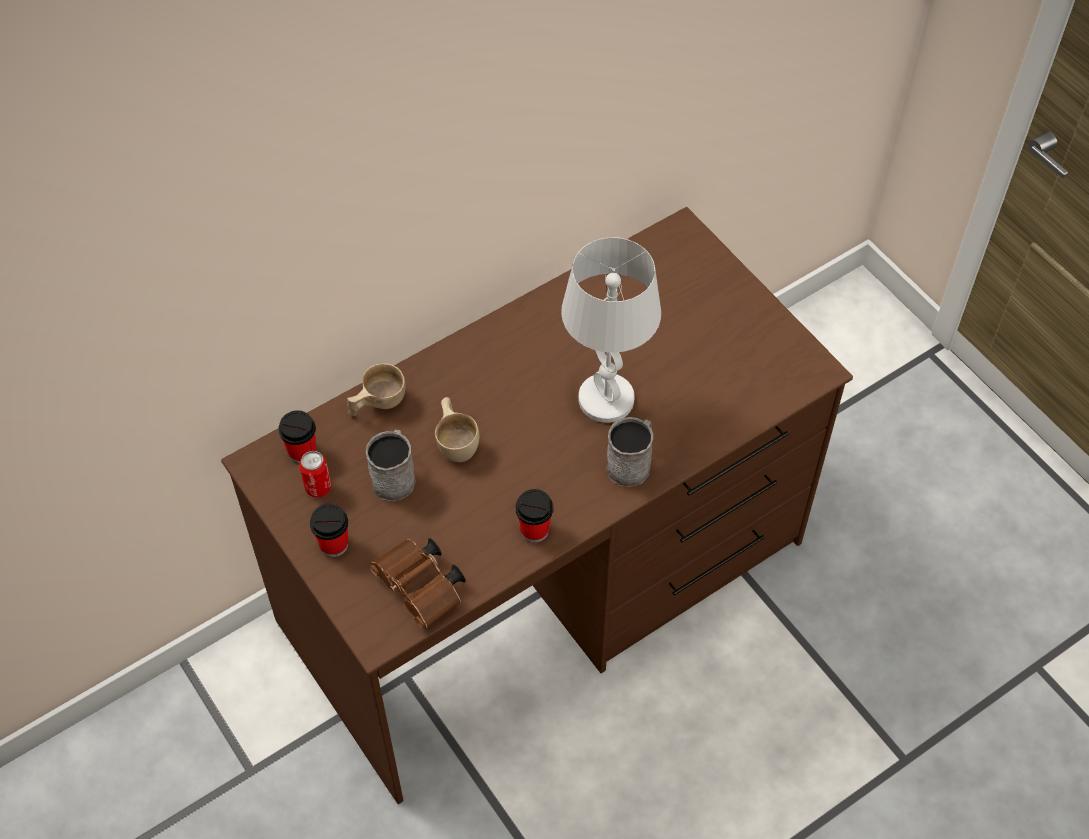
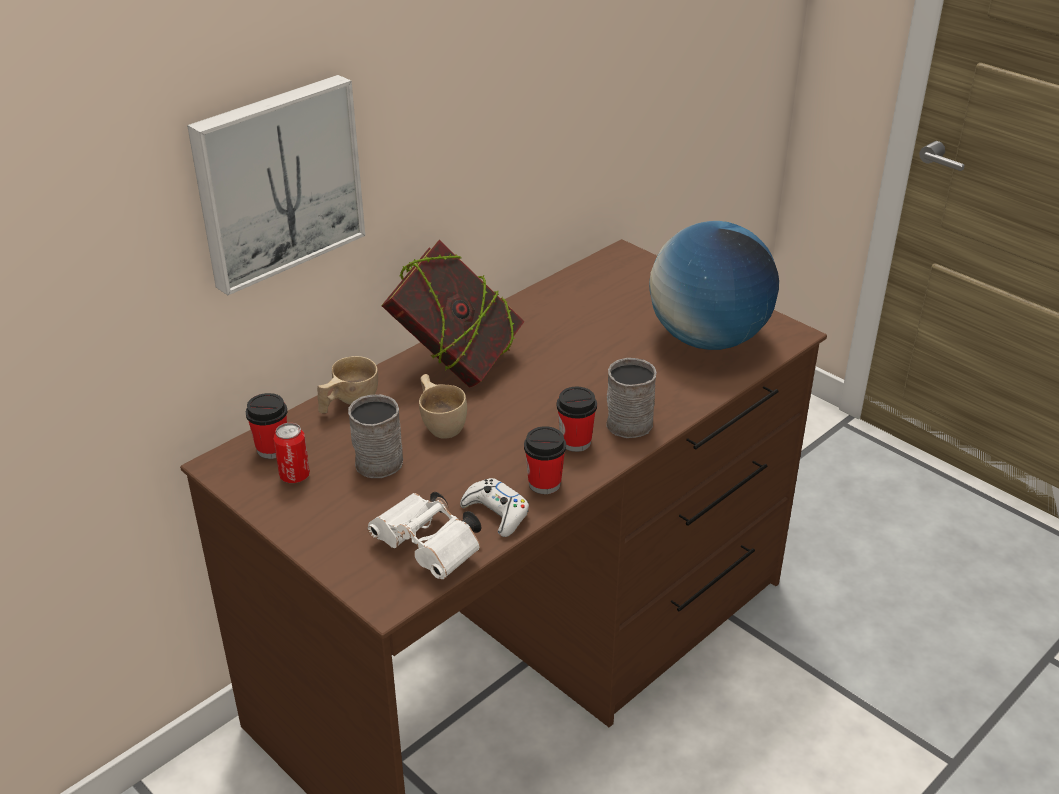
camera: 10 degrees left, 20 degrees down
cup [310,503,349,557] -> cup moved to [556,387,597,452]
brown binoculars [369,538,466,629] -> white binoculars [367,492,482,579]
white table lamp [561,237,661,423] -> none
none -> picture [187,75,365,295]
none -> book [381,240,525,388]
none -> white game controller [460,478,529,537]
none -> globe [649,221,779,350]

